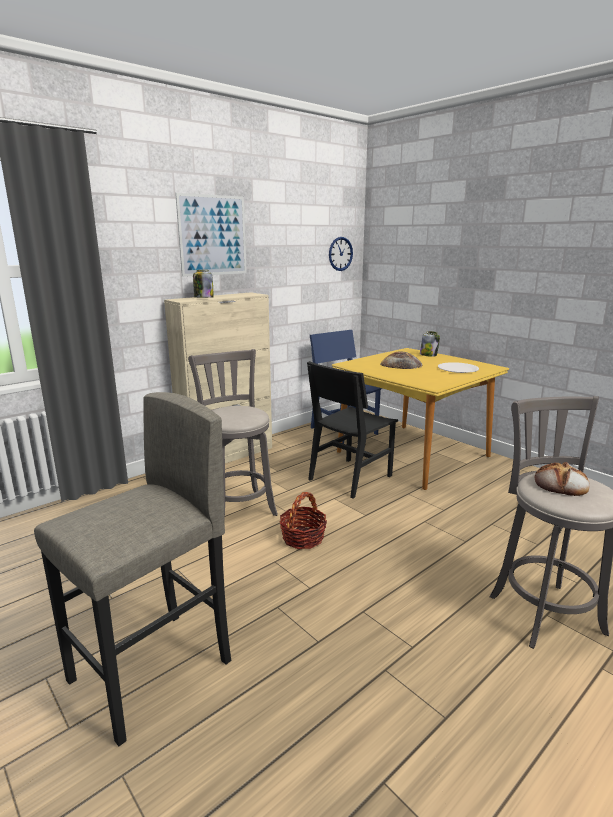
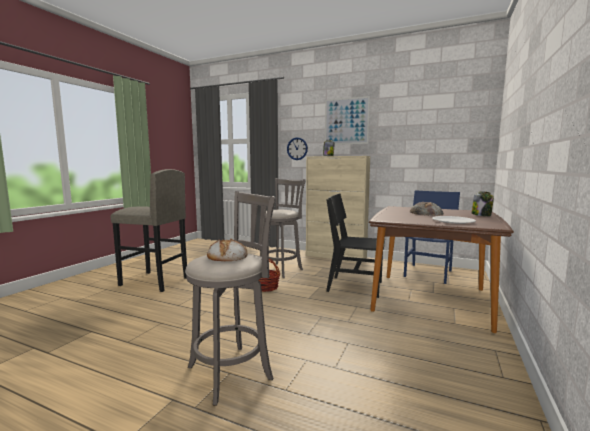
camera: 65 degrees right, 10 degrees down
wall clock [329,237,353,271] -> wall clock moved to [287,137,308,160]
yellow dining table [332,348,509,490] -> brown dining table [369,206,514,333]

